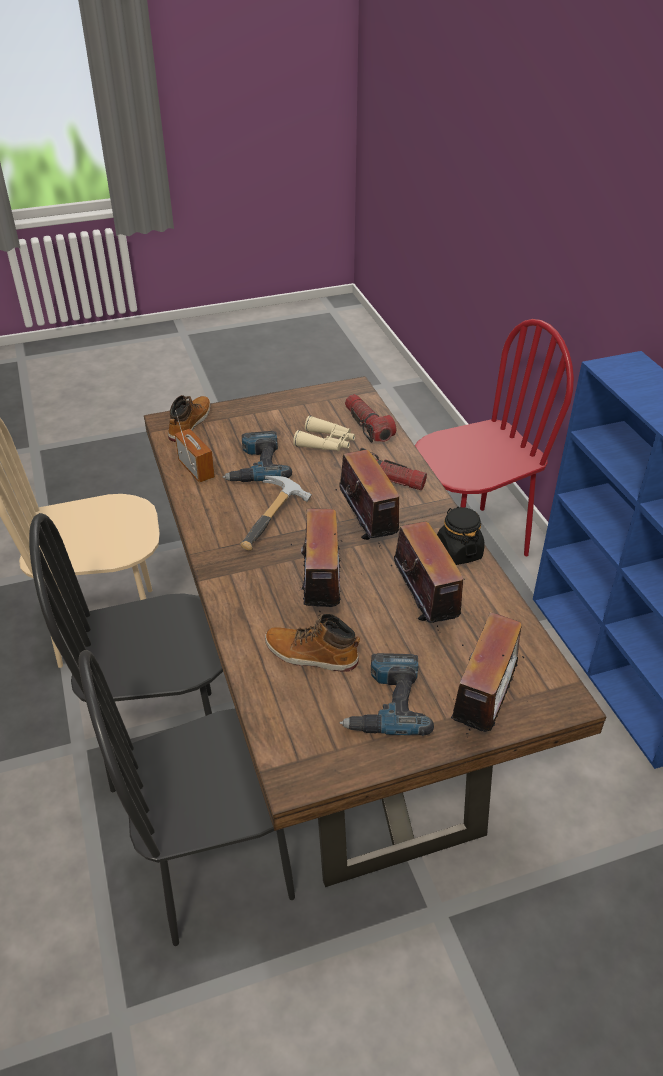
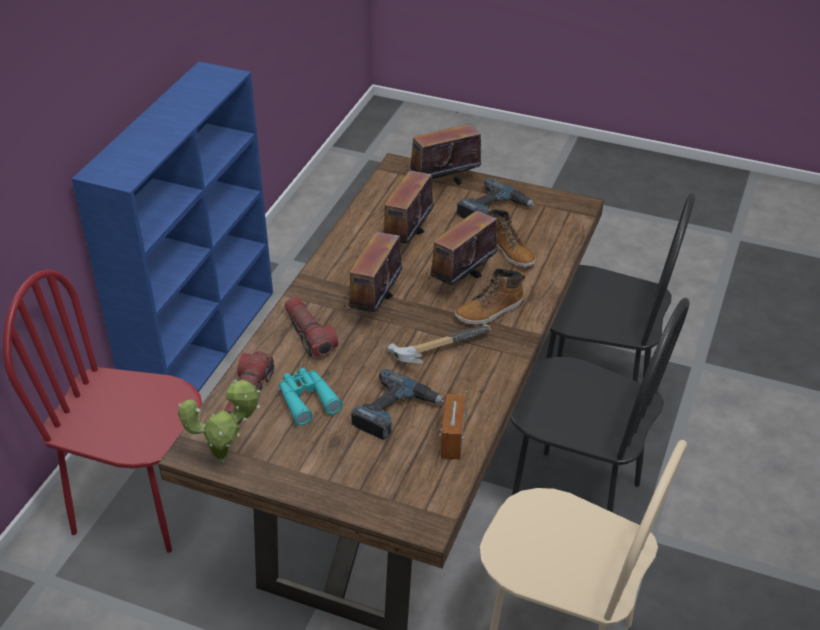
camera: 140 degrees left, 0 degrees up
boot [168,395,211,442] -> boot moved to [455,269,525,325]
beige binoculars [293,416,355,451] -> turquoise binoculars [279,368,343,426]
black jar [437,506,485,565] -> none
none -> potted plant [178,379,261,462]

